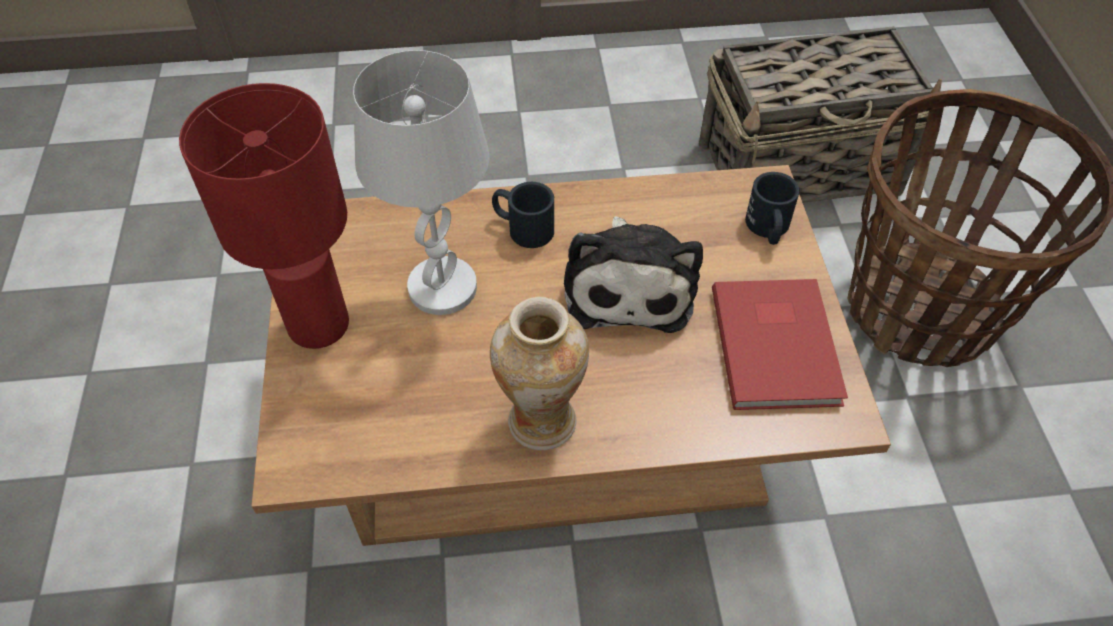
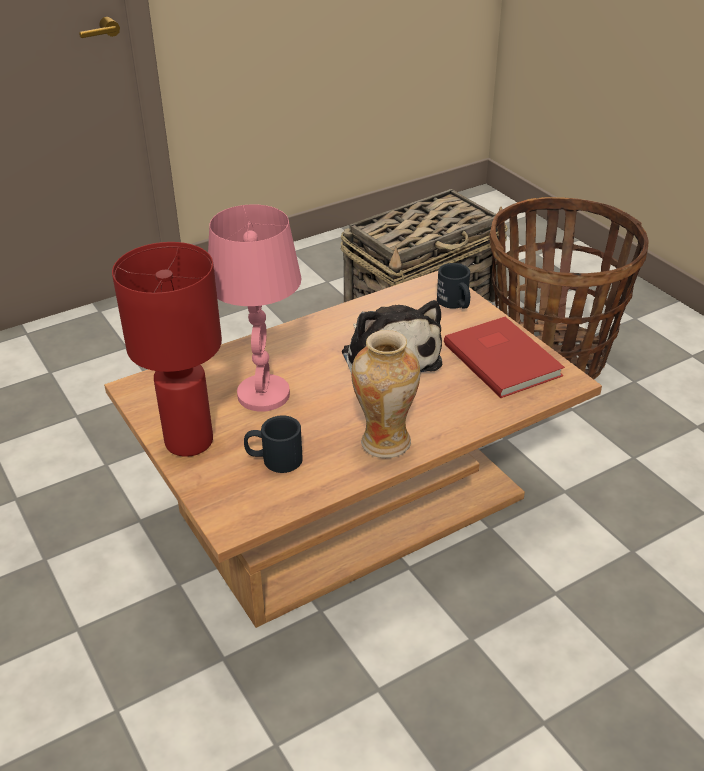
camera: 25 degrees left, 15 degrees down
white table lamp [353,50,490,315] -> pink table lamp [208,204,302,412]
black mug [492,182,554,248] -> black mug moved to [244,415,303,473]

